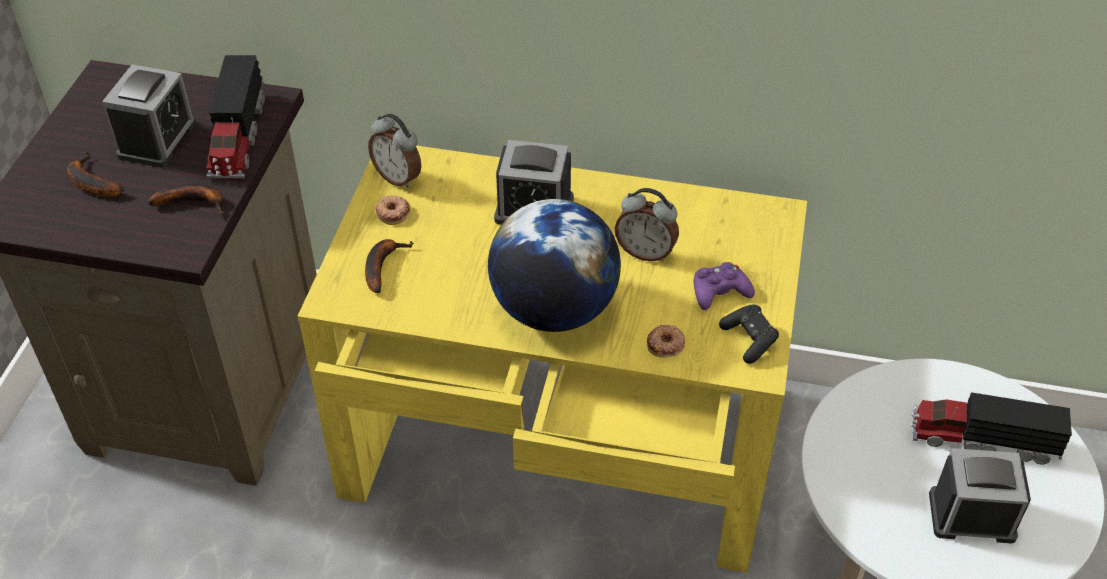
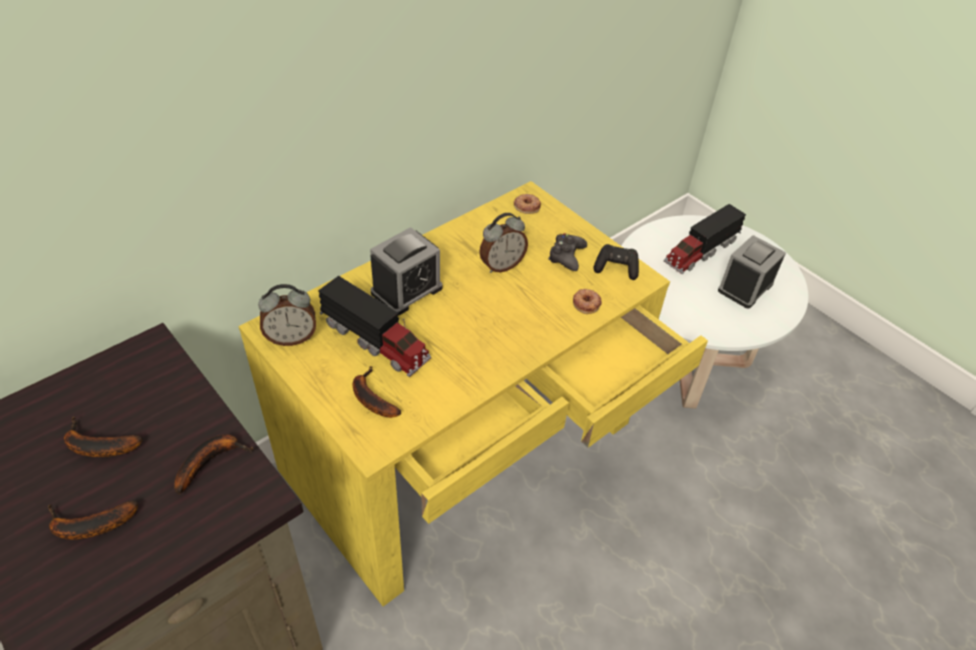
camera: 55 degrees left, 0 degrees up
alarm clock [102,64,196,168] -> banana [64,417,142,457]
toy truck [206,55,265,178] -> toy truck moved to [318,276,431,377]
donut [376,195,410,225] -> donut moved to [514,194,541,214]
globe [488,199,621,332] -> none
purple game controller [693,262,755,310] -> black game controller [548,233,587,271]

